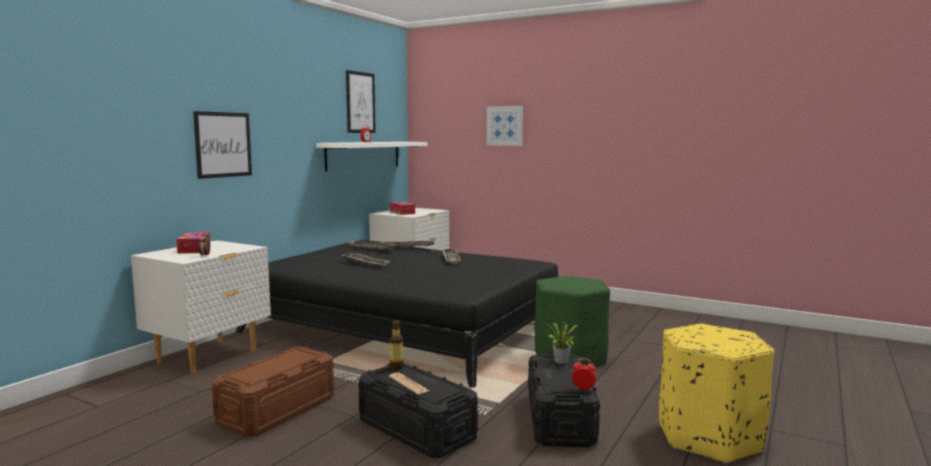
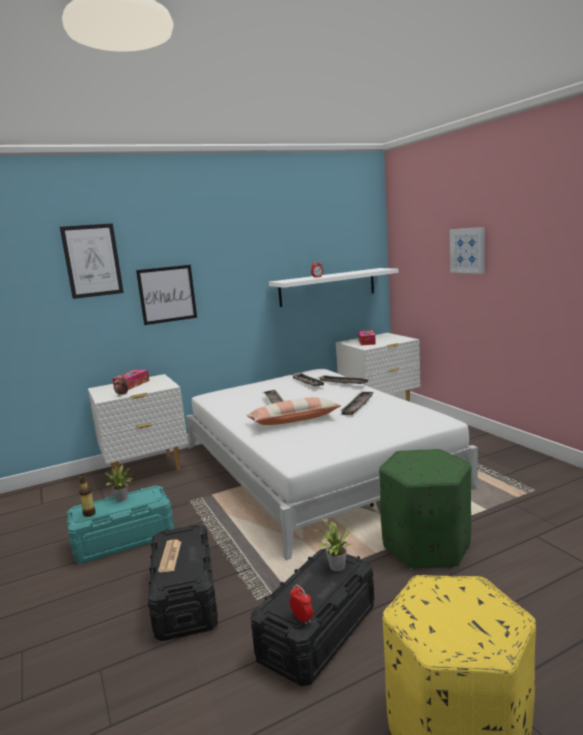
camera: 35 degrees right, 5 degrees up
brown storage box [212,347,334,437] -> turquoise storage box [67,486,174,563]
black bed [236,240,558,388] -> white bed [186,369,481,560]
picture [346,70,376,133] -> picture moved to [60,223,124,299]
bottle [390,320,404,370] -> bottle moved to [79,474,96,517]
none -> potted plant [100,464,132,502]
none -> pillow [246,397,341,425]

